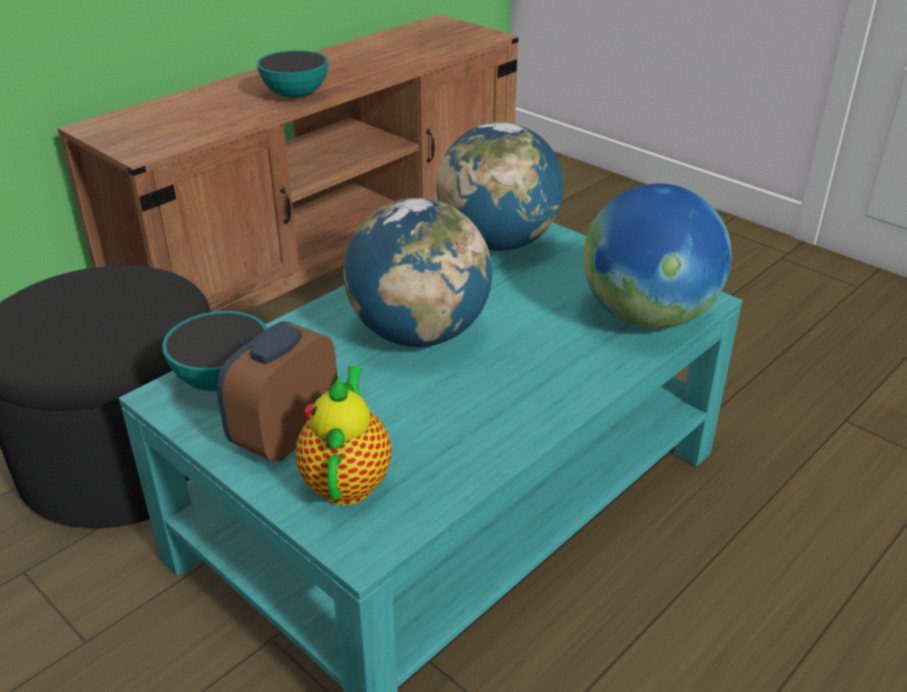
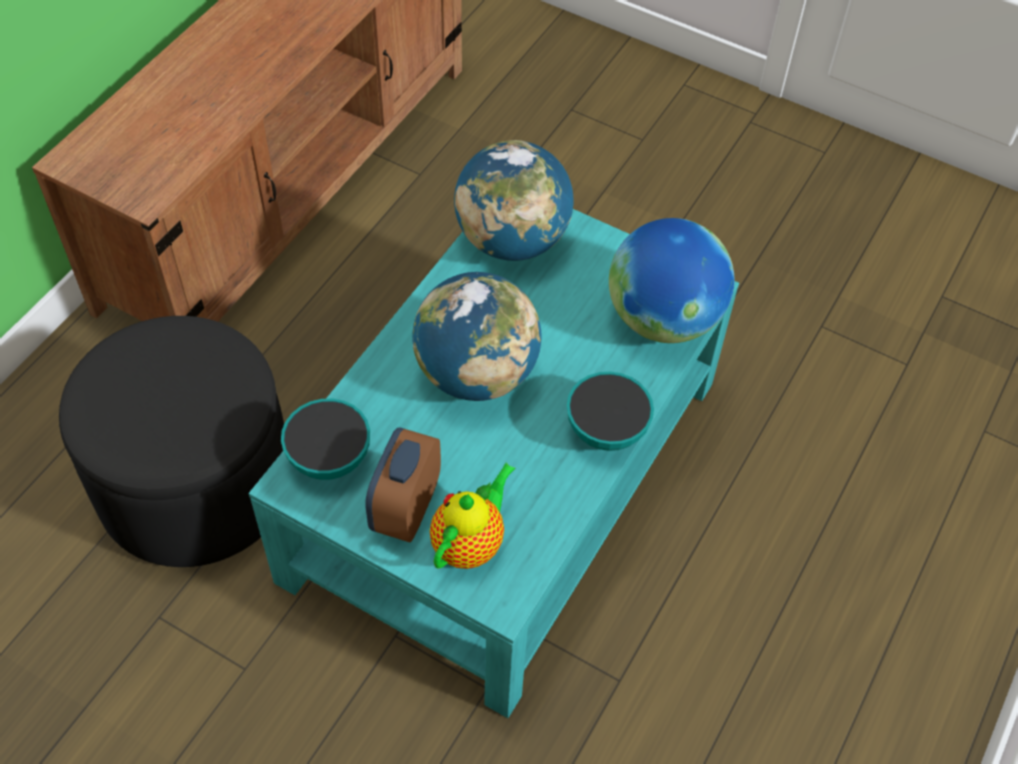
camera: 15 degrees left, 20 degrees up
bowl [257,50,328,98] -> bowl moved to [567,372,654,451]
teapot [296,366,391,506] -> teapot turned 45 degrees clockwise [430,463,515,569]

